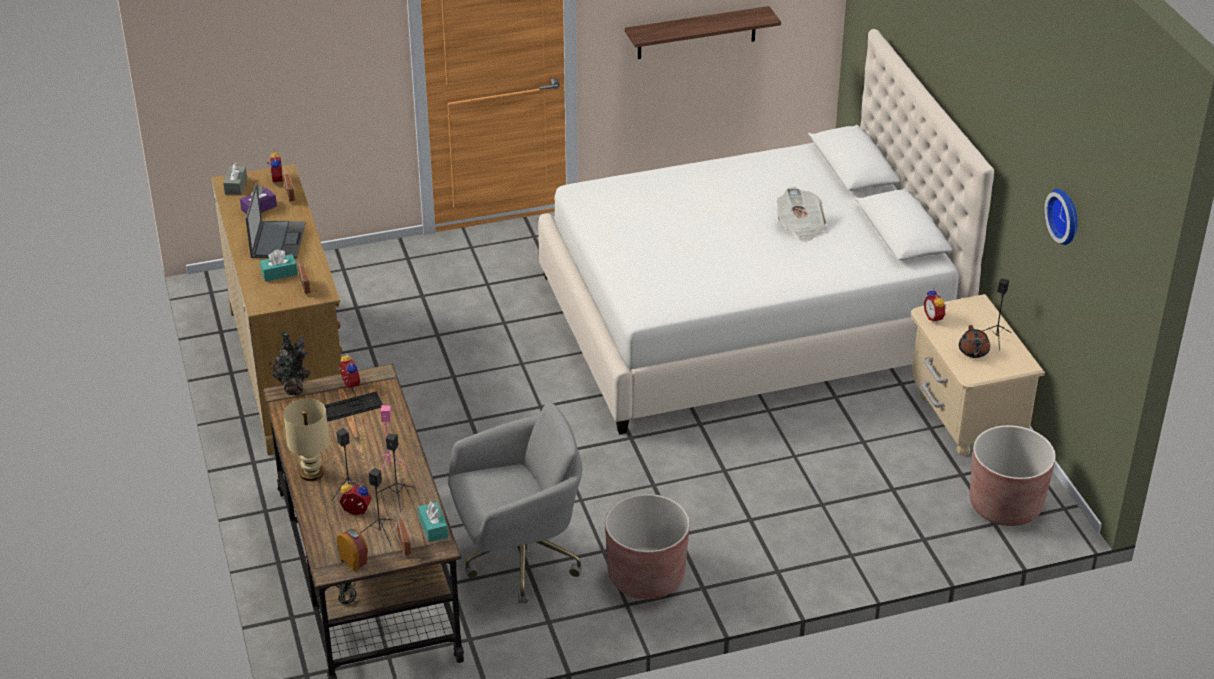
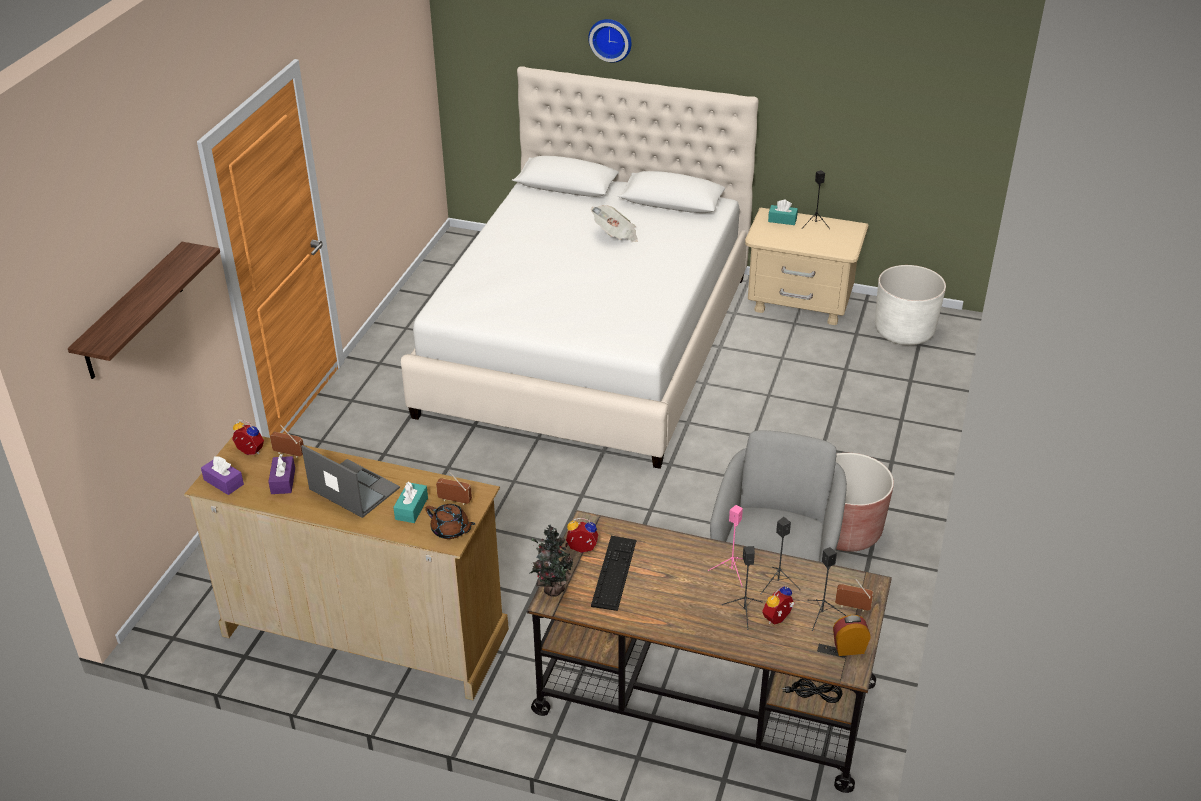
camera: 55 degrees left, 0 degrees up
grey tissue box [223,162,247,195] -> purple tissue box [201,456,244,495]
beige table lamp [283,398,329,481] -> none
turquoise tissue box [418,501,448,542] -> turquoise tissue box moved to [768,199,798,225]
shelf [625,6,781,59] -> shelf moved to [68,242,220,379]
alarm clock [924,288,947,323] -> none
brown teapot [959,325,990,358] -> brown teapot moved to [425,504,475,539]
brown planter [970,425,1056,526] -> white planter [875,265,946,345]
wall clock [1044,189,1078,245] -> wall clock moved to [588,19,631,63]

